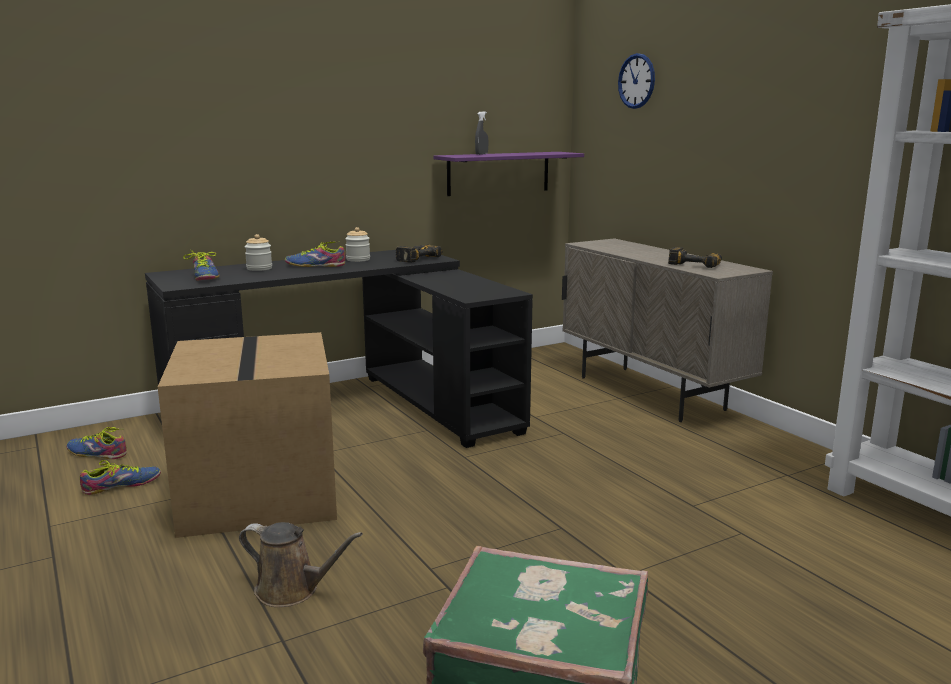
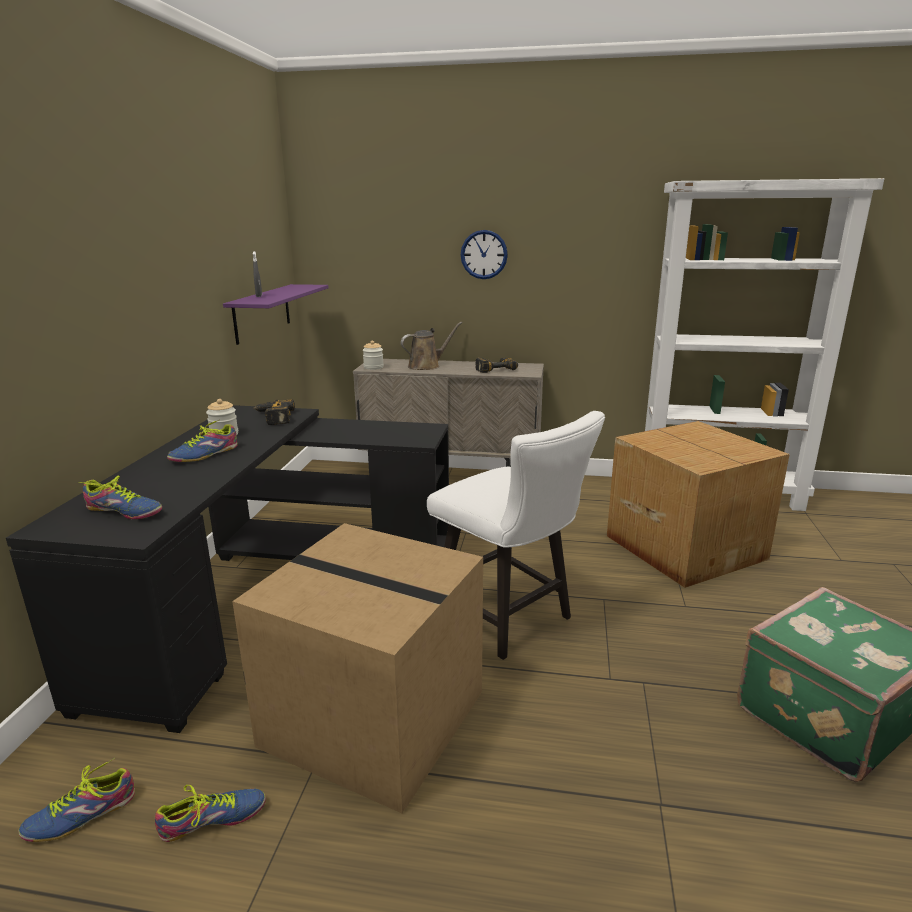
camera: 50 degrees left, 5 degrees up
shoe [80,460,161,495] -> shoe turned 60 degrees clockwise [155,785,266,842]
brown watering can [239,522,363,607] -> brown watering can moved to [401,322,463,370]
jar [245,234,272,271] -> jar moved to [363,341,384,370]
wall clock [618,53,655,109] -> wall clock moved to [461,230,508,279]
none -> white chair [427,411,605,660]
none -> cardboard box [607,421,790,588]

